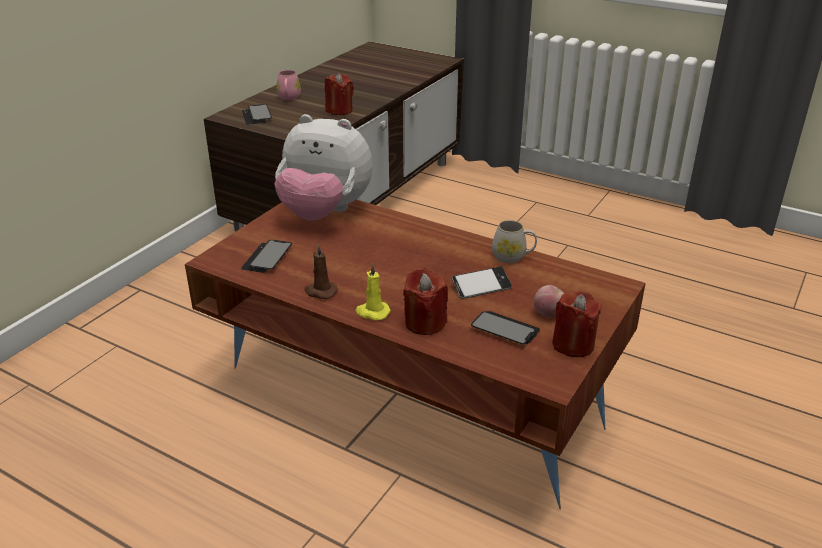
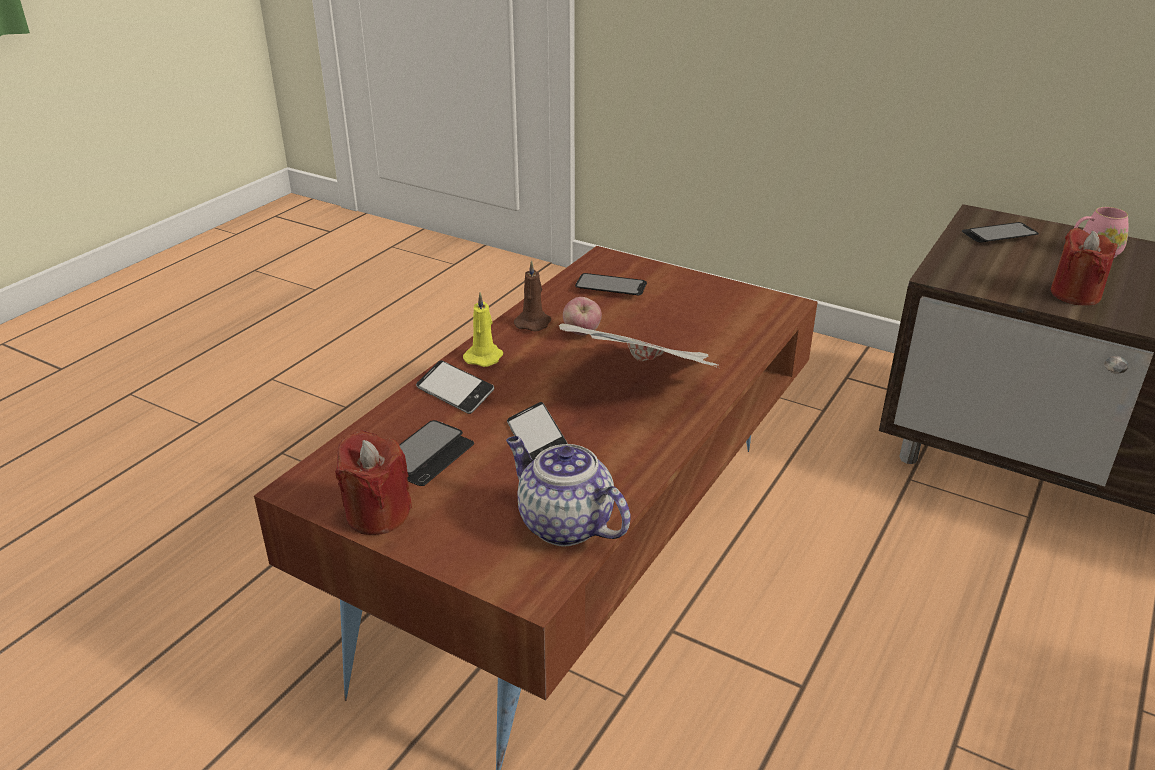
camera: 90 degrees right, 0 degrees up
plush toy [274,114,373,220] -> none
red candle [403,267,448,335] -> phone [416,360,494,414]
white mug [492,220,537,263] -> none
apple [534,285,564,317] -> apple moved to [563,297,602,336]
none -> teapot [506,436,630,547]
none -> newspaper [559,324,719,368]

